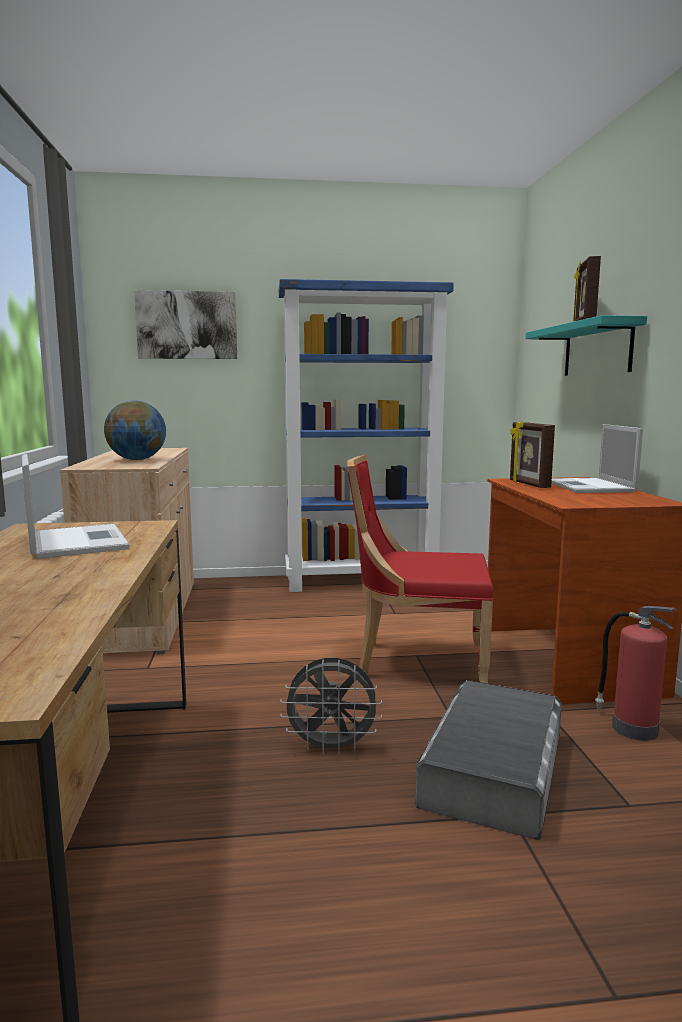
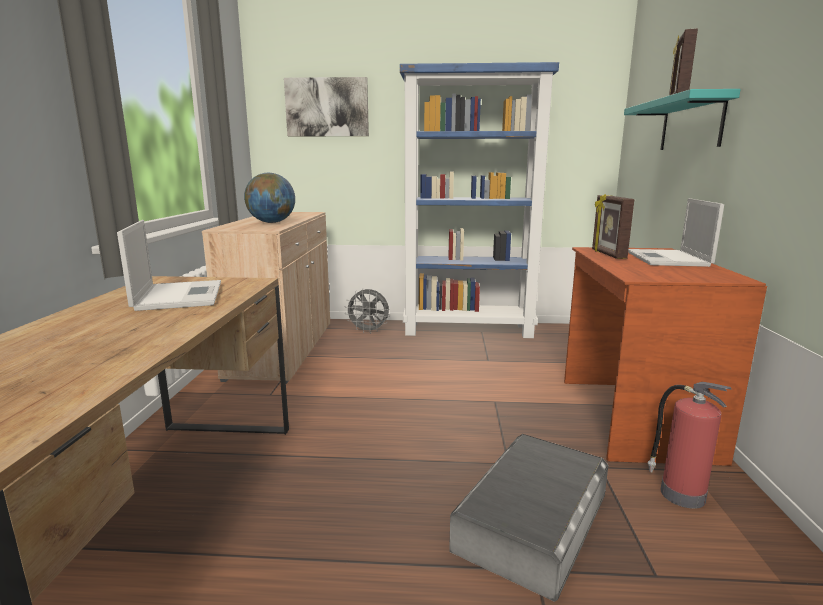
camera: 10 degrees right, 5 degrees up
grey fan [280,658,382,756] -> grey fan moved to [346,289,389,334]
red chair [347,455,493,684] -> none

